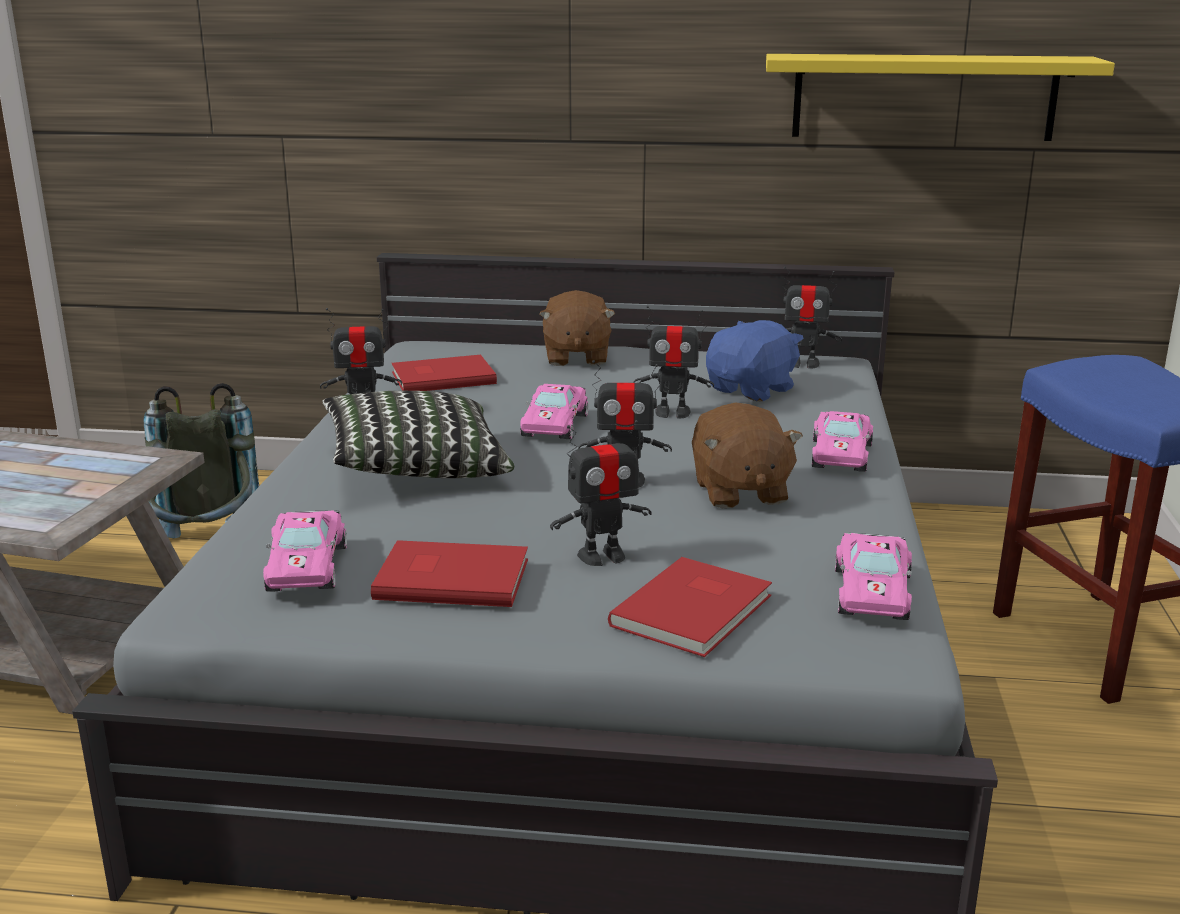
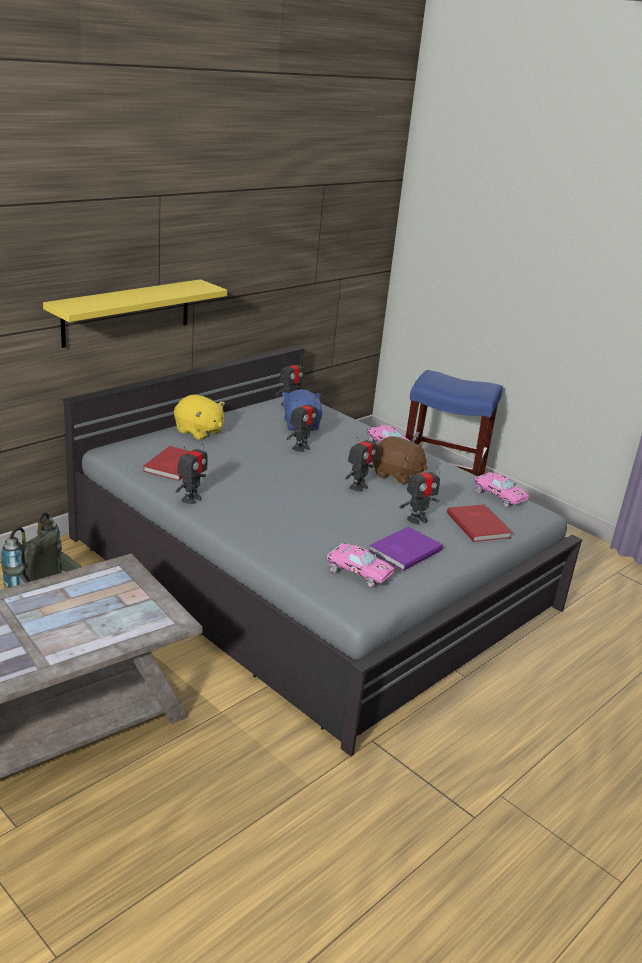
camera: 55 degrees left, 5 degrees up
pillow [323,391,514,478] -> none
red book [371,540,528,607] -> purple book [369,527,443,571]
pink toy car [520,384,588,439] -> none
brown plush toy [539,290,615,366] -> yellow plush toy [174,394,225,440]
toy robot [550,420,652,566] -> toy robot turned 45 degrees clockwise [399,463,441,524]
yellow shelf [766,54,1115,141] -> yellow shelf moved to [43,279,227,348]

